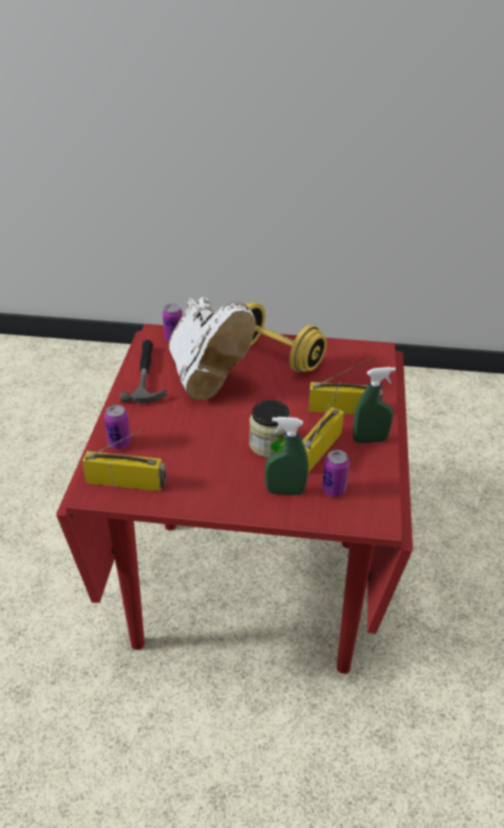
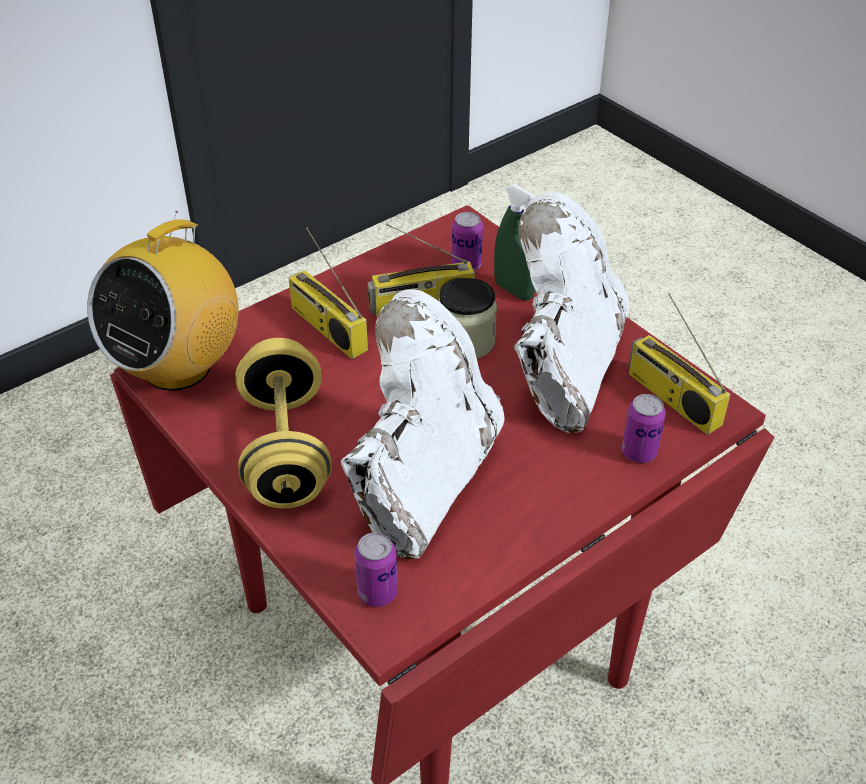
camera: 135 degrees left, 5 degrees up
hammer [120,340,167,403] -> none
green spray bottle [353,367,396,443] -> none
none -> radio [87,211,239,391]
none -> white boot [514,192,630,433]

